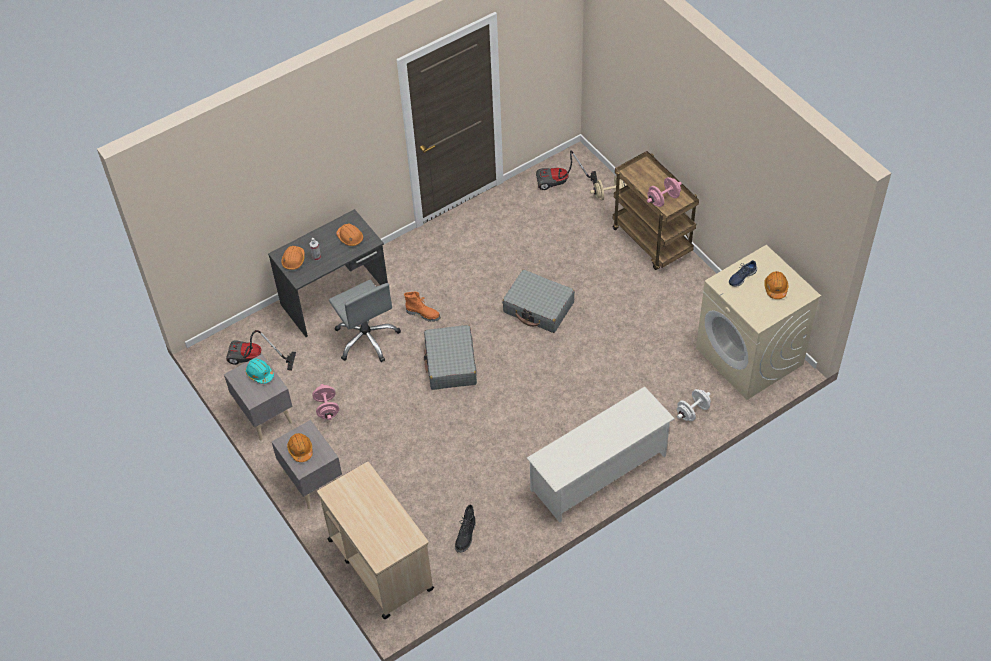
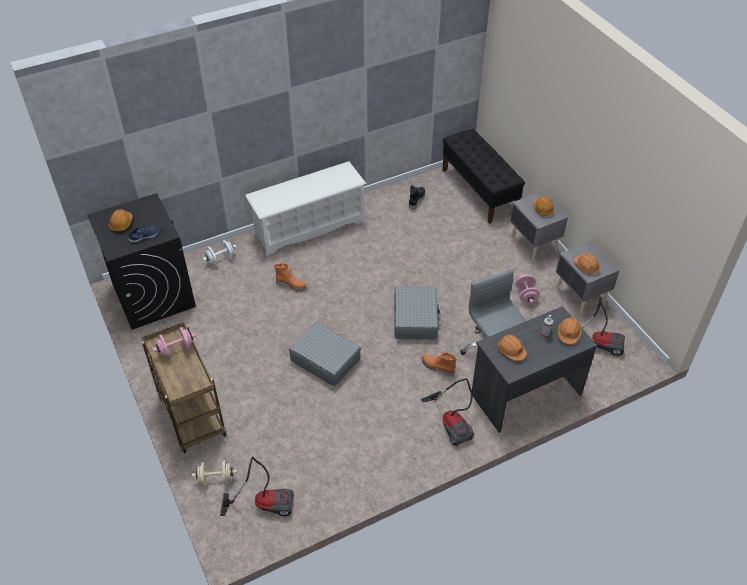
camera: 175 degrees left, 5 degrees down
turquoise hard hat [245,359,274,384] -> orange hard hat [574,253,600,274]
beige cart [317,462,434,619] -> black bench [442,129,525,224]
beige washing machine [696,245,821,400] -> black washing machine [87,193,196,330]
none -> orange boot [274,263,307,291]
none -> vacuum cleaner [421,379,474,447]

